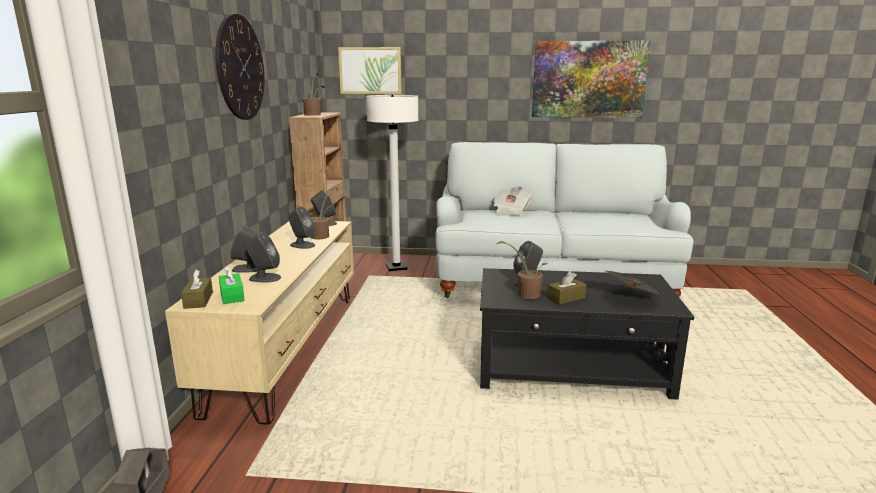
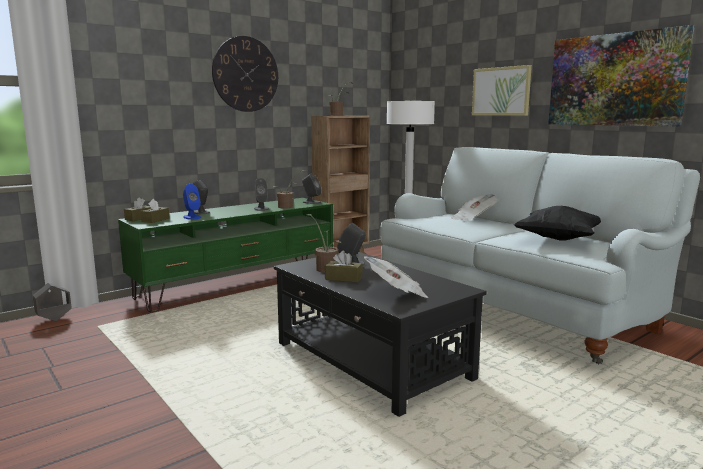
camera: 45 degrees right, 5 degrees down
beige tv stand [165,221,354,425] -> green tv stand [118,198,333,312]
green tissue box [219,266,245,304] -> brown tissue box [141,199,169,223]
grey speaker [245,233,281,282] -> blue speaker [183,184,201,220]
picture [338,47,402,94] -> picture moved to [472,65,532,116]
none -> black pillow [514,206,601,241]

